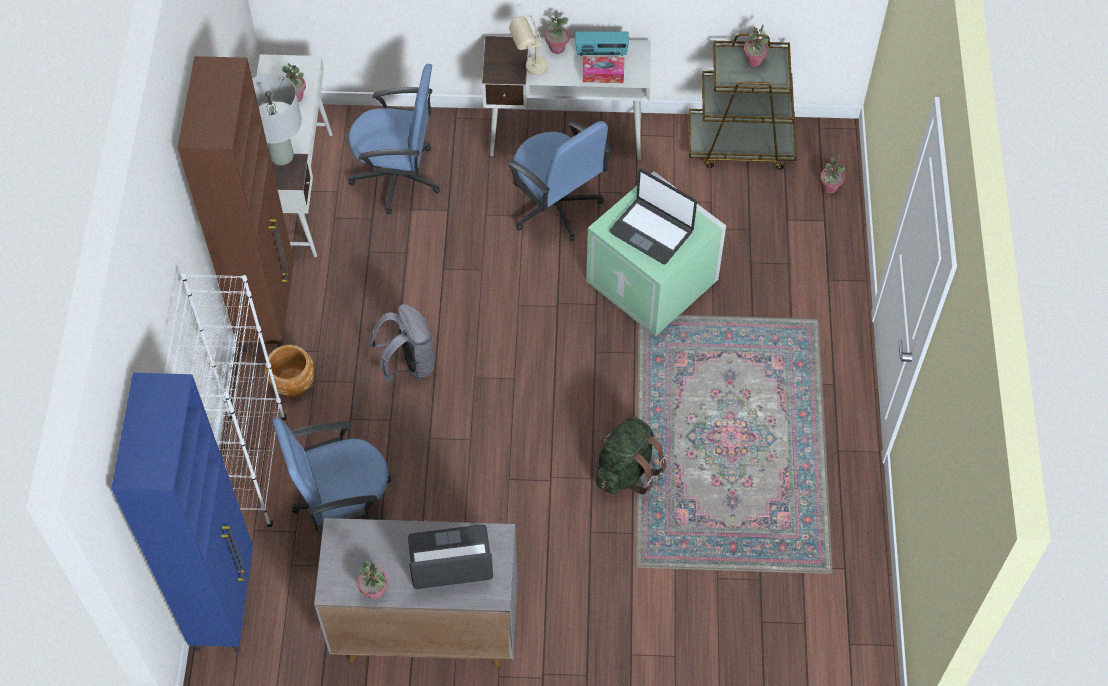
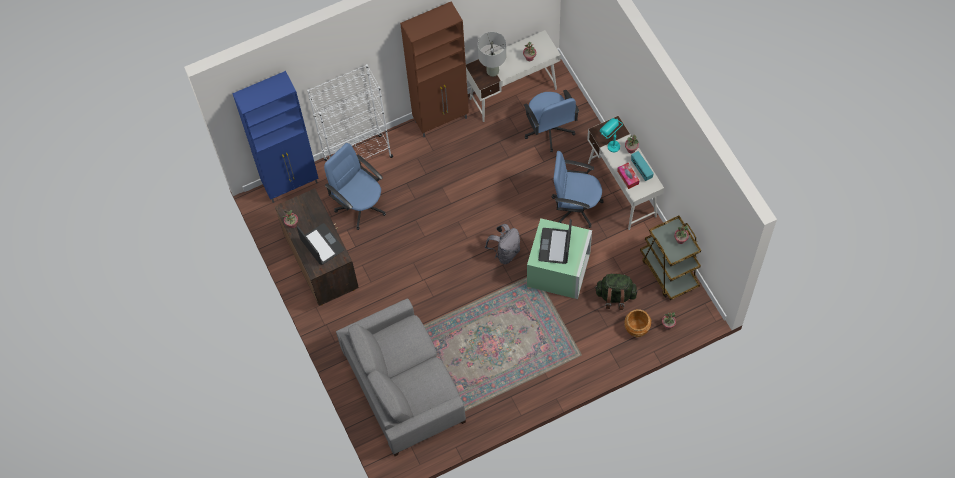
camera: 65 degrees right, 5 degrees up
brown planter [264,345,314,397] -> brown planter moved to [624,309,651,338]
grey cabinet [314,518,518,667] -> brown cabinet [275,188,359,306]
grey backpack [370,304,435,382] -> grey backpack moved to [485,224,520,264]
blue office chair [506,121,612,241] -> blue office chair turned 75 degrees clockwise [551,151,603,228]
beige table lamp [509,15,548,75] -> turquoise table lamp [600,118,623,152]
green backpack [596,416,667,494] -> green backpack moved to [595,273,637,310]
none -> grey sofa [336,299,466,456]

